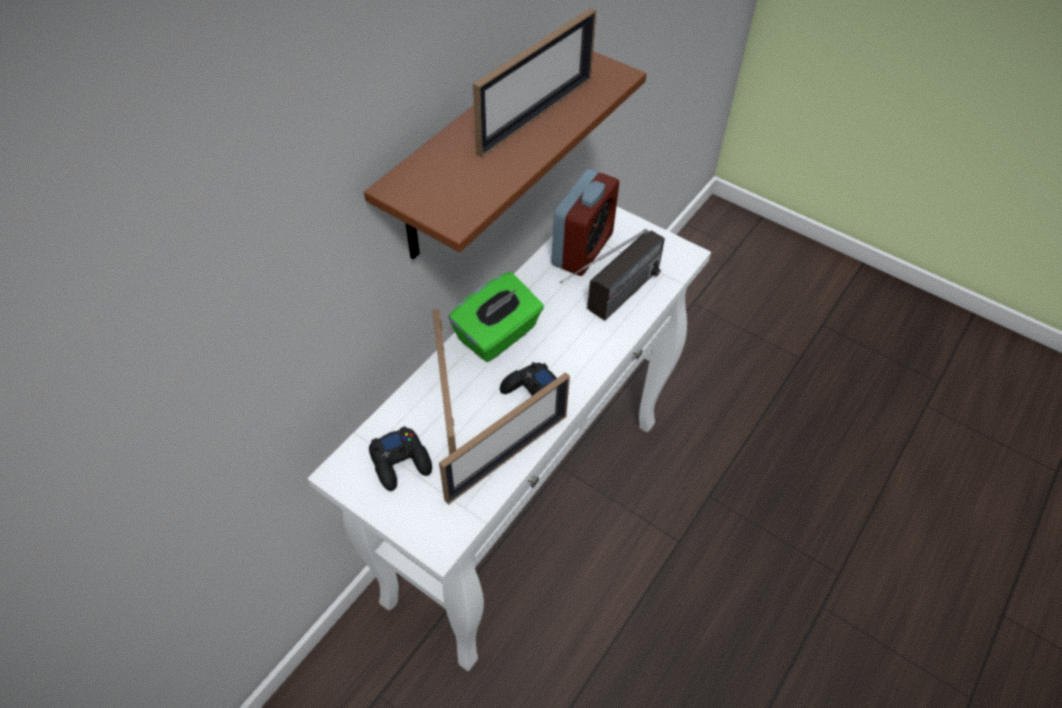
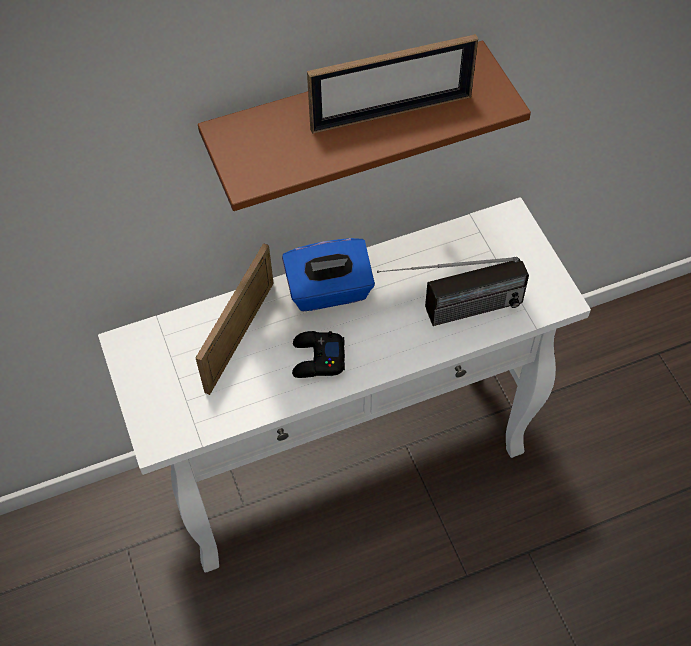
camera: 35 degrees right, 5 degrees up
black game controller [369,426,432,491] -> none
picture frame [439,372,570,504] -> none
green tissue box [449,272,544,362] -> blue tissue box [282,238,375,311]
alarm clock [551,169,619,276] -> none

